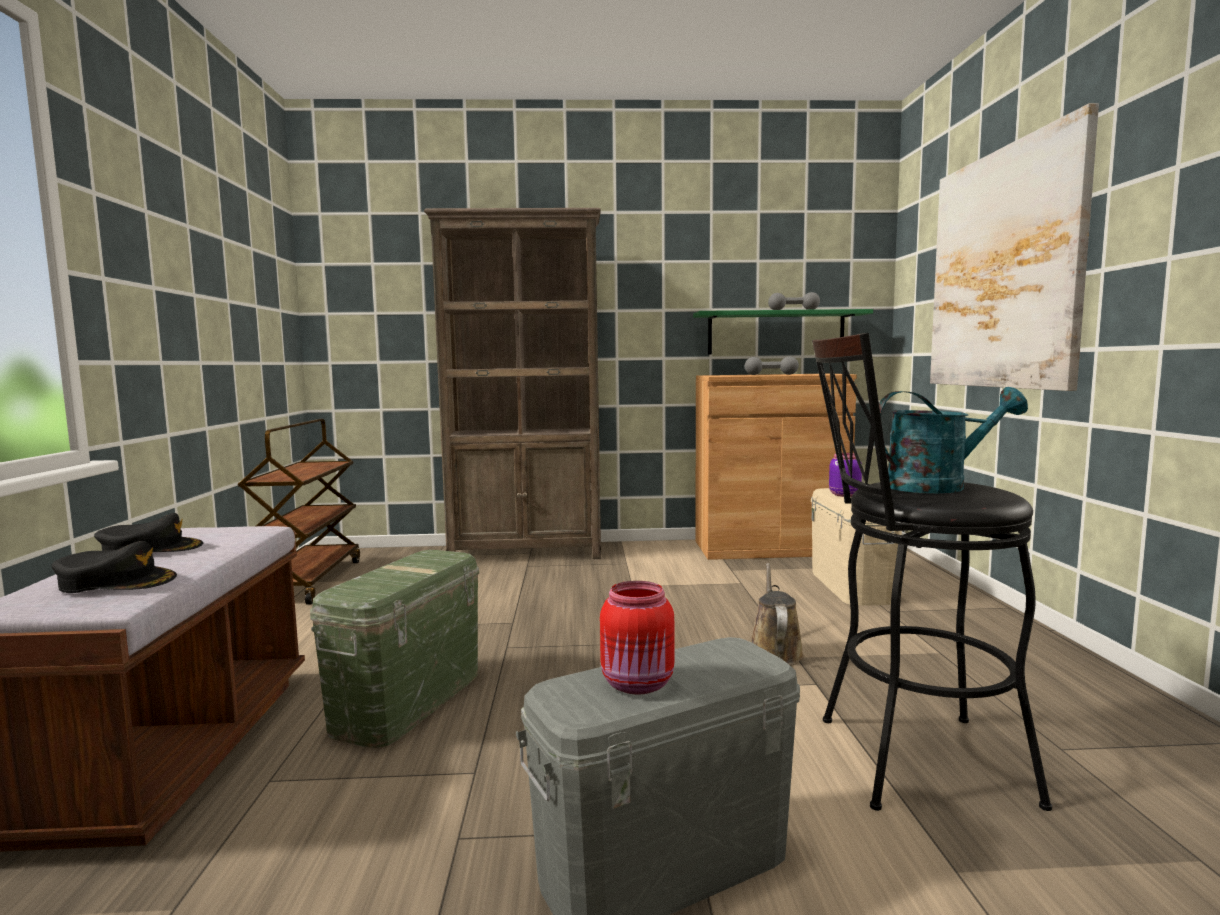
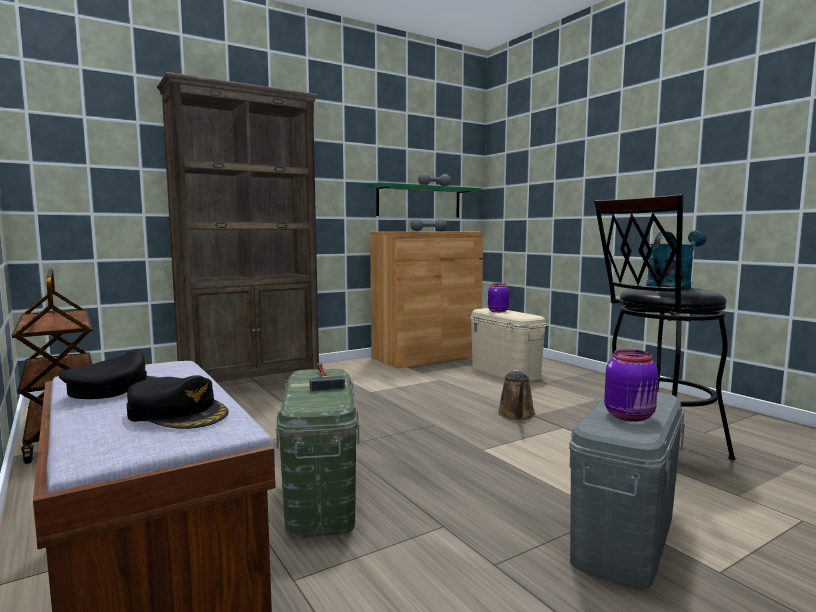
camera: 30 degrees left, 0 degrees up
black cap [51,541,177,593] -> black cap turned 60 degrees clockwise [127,375,229,429]
red jar [600,581,674,695] -> purple jar [604,349,658,422]
brown watering can [750,563,804,666] -> brown watering can turned 150 degrees counterclockwise [498,370,536,420]
picture [930,103,1099,391] -> none
none -> hammer [309,363,345,391]

